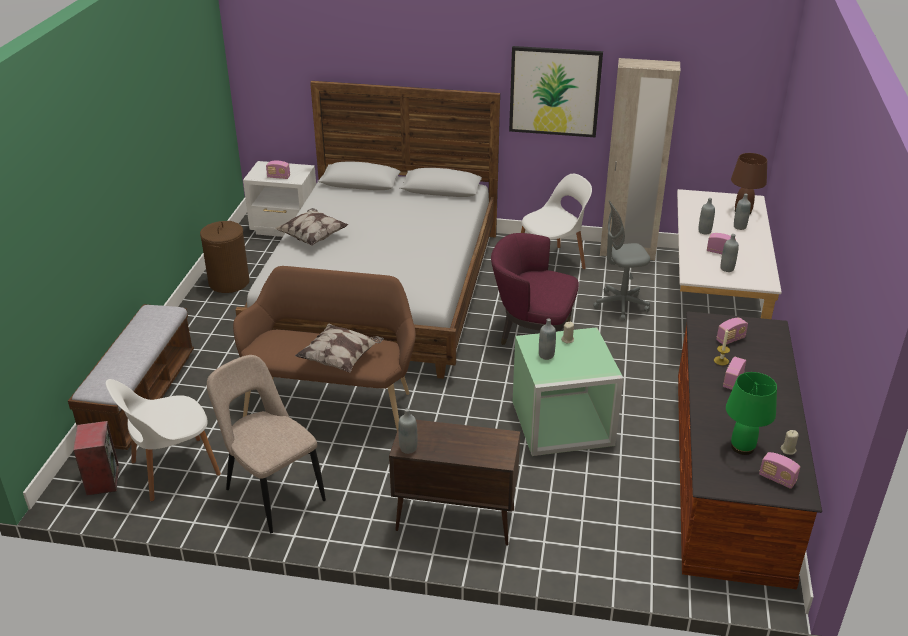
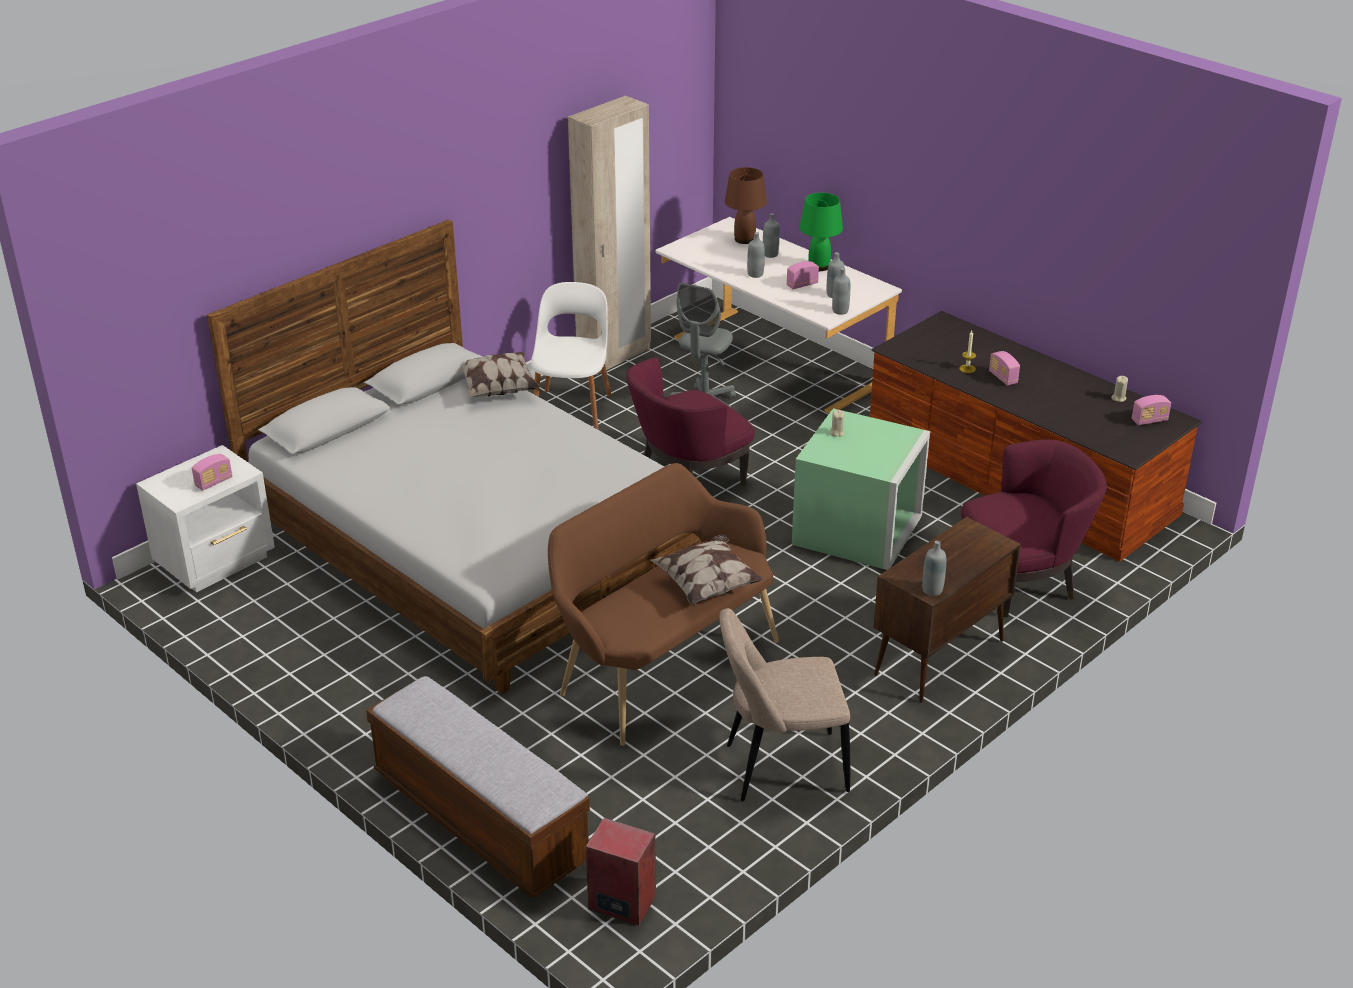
camera: 55 degrees left, 0 degrees up
white chair [106,379,221,501] -> none
brown laundry basket [200,221,250,293] -> none
pillow [274,208,349,246] -> pillow moved to [462,352,540,398]
picture [509,46,603,138] -> none
grey bottle [539,319,556,360] -> grey bottle moved to [832,268,850,315]
radio [716,318,748,344] -> none
green table lamp [726,372,777,455] -> green table lamp moved to [799,193,843,271]
none -> purple armchair [961,440,1107,617]

